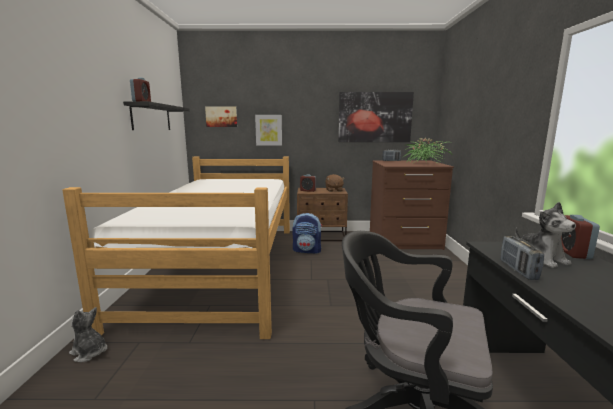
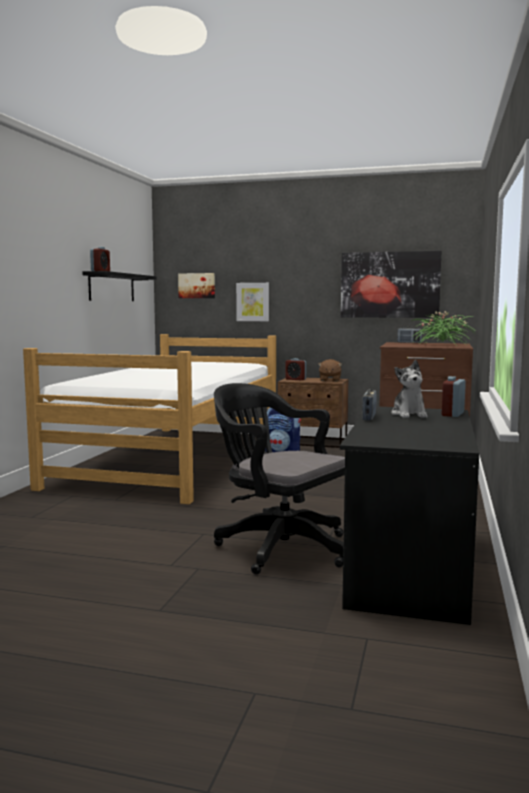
camera: 15 degrees right, 5 degrees down
plush toy [69,307,108,362] -> none

